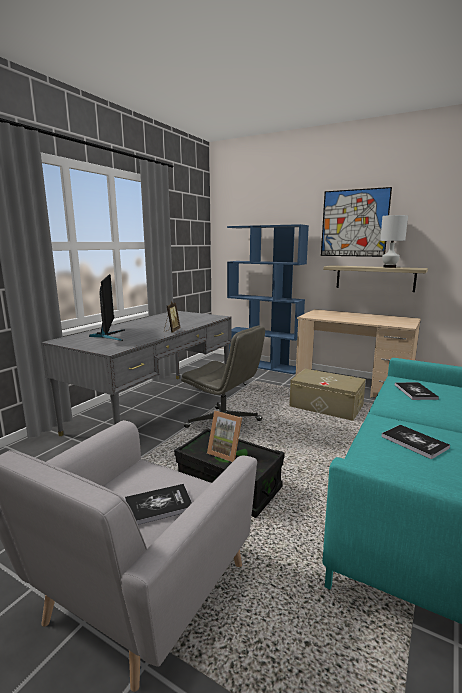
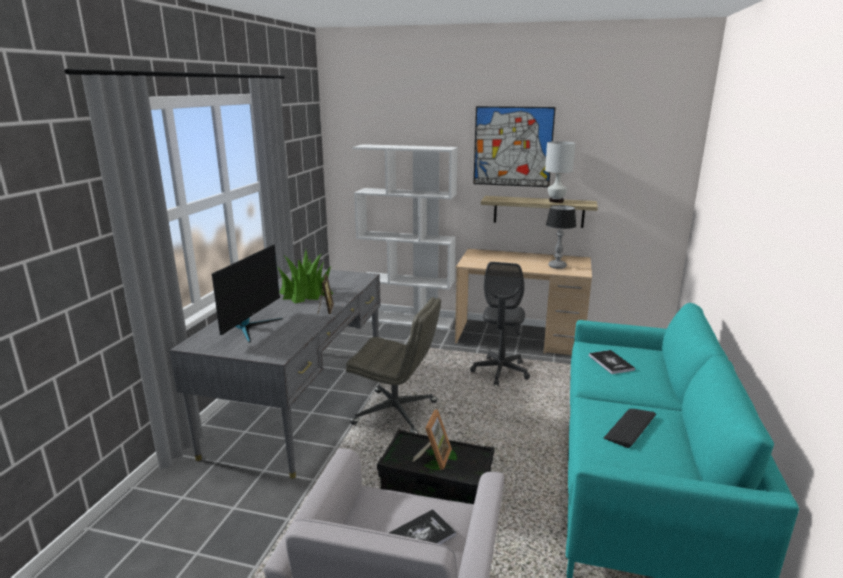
camera: 15 degrees left, 5 degrees up
monitor [89,274,125,341] -> monitor turned 45 degrees clockwise [212,244,283,342]
picture frame [207,411,242,462] -> picture frame turned 90 degrees counterclockwise [412,409,452,470]
blue bookcase [227,224,309,374] -> white bookcase [352,144,458,330]
beige storage box [289,369,366,421] -> grey office chair [470,262,530,386]
book [381,425,450,459] -> keyboard [604,409,656,448]
none -> potted plant [277,250,333,304]
none -> table lamp [546,205,576,269]

